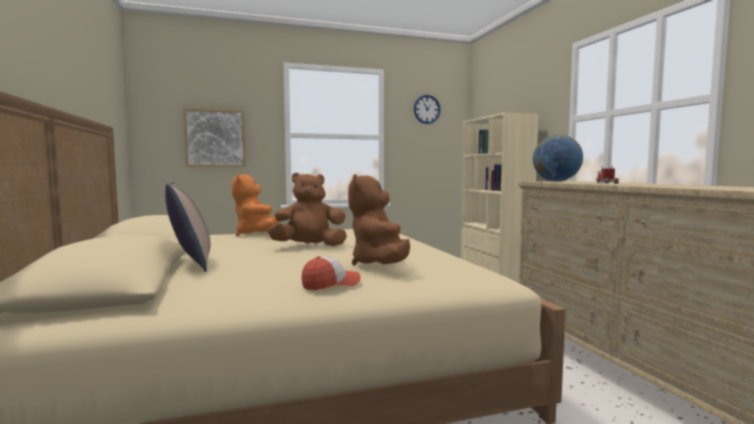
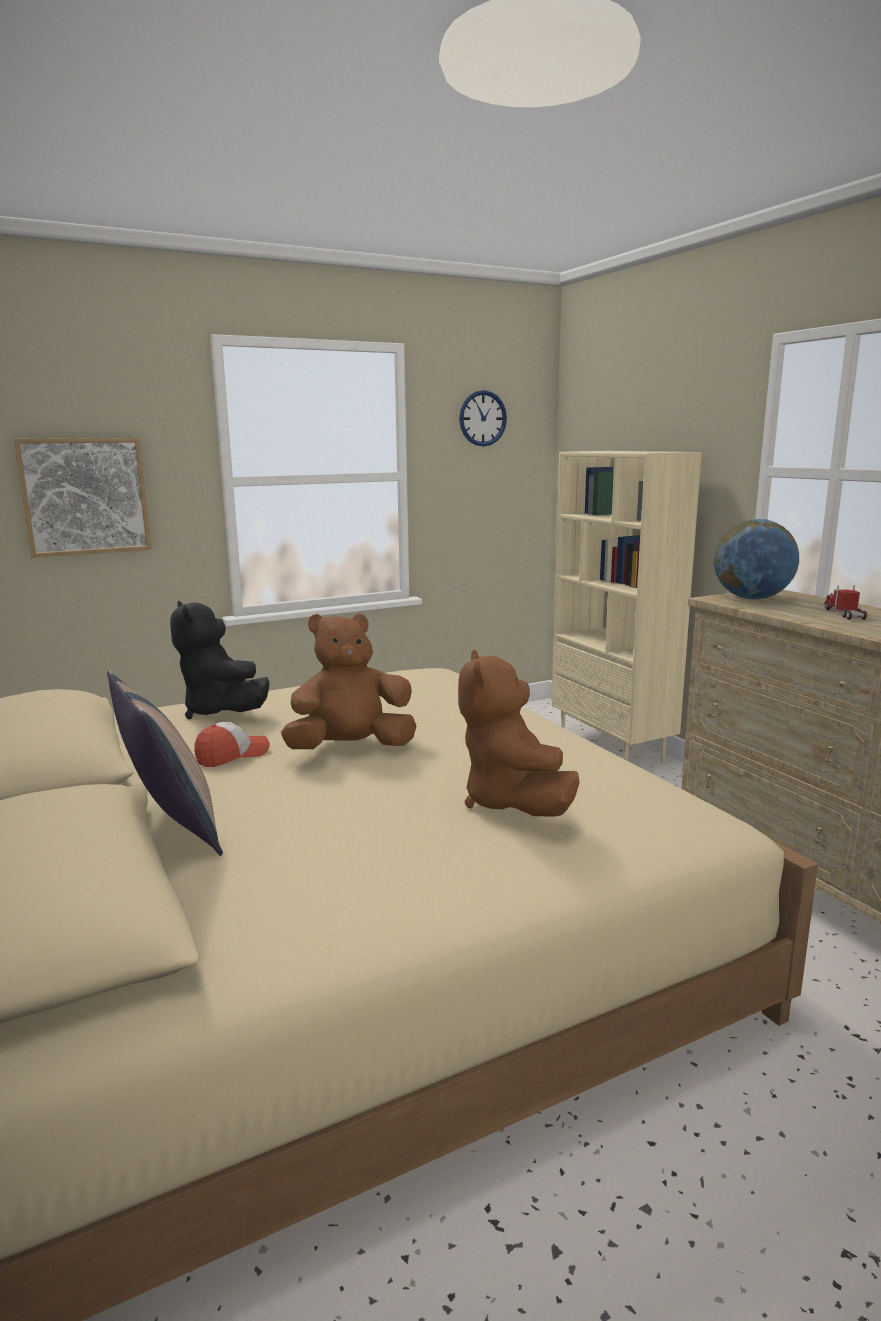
camera: 10 degrees left, 10 degrees up
orange plush toy [232,174,279,237] -> black plush toy [170,601,269,719]
cap [302,256,361,290] -> cap moved to [194,722,270,767]

